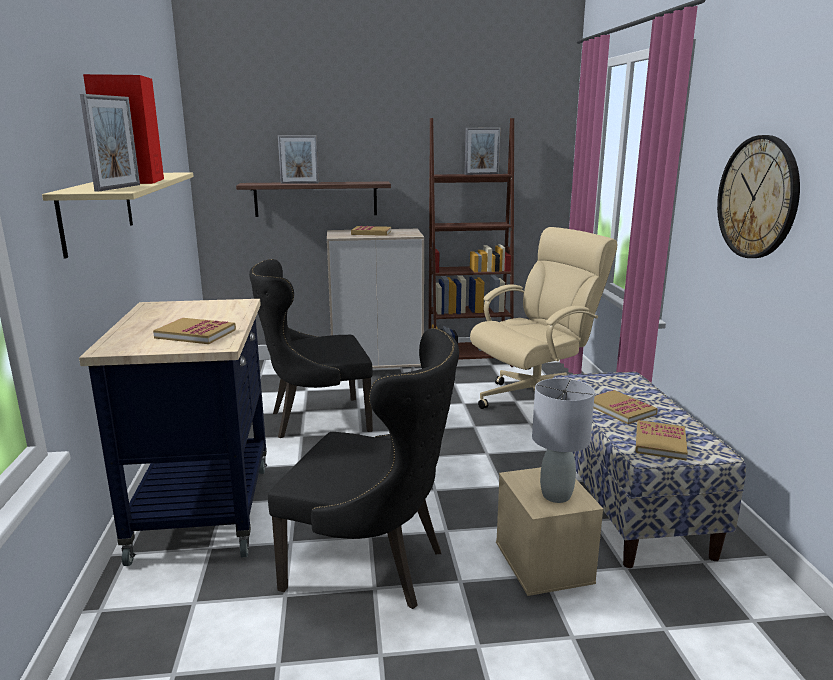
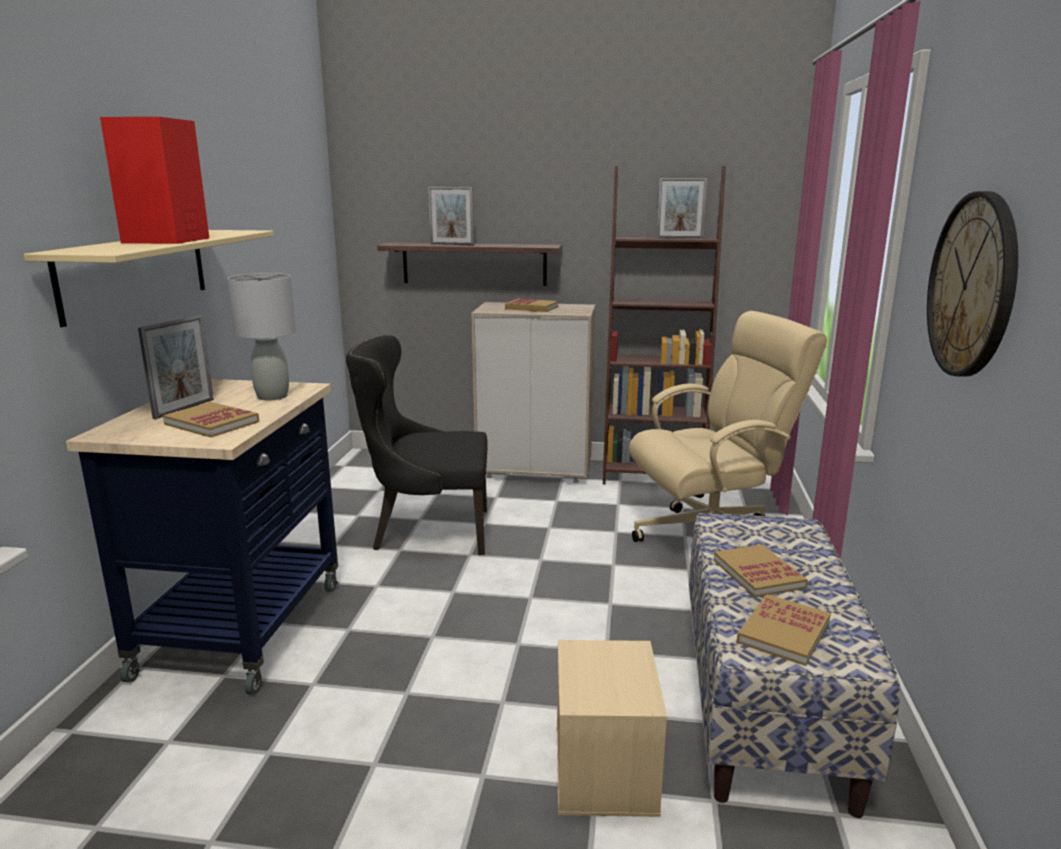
camera: 15 degrees right, 0 degrees up
picture frame [80,94,140,192] -> picture frame moved to [138,315,214,419]
black chair [268,328,459,609] -> none
grey table lamp [532,378,595,503] -> grey table lamp moved to [228,273,296,400]

